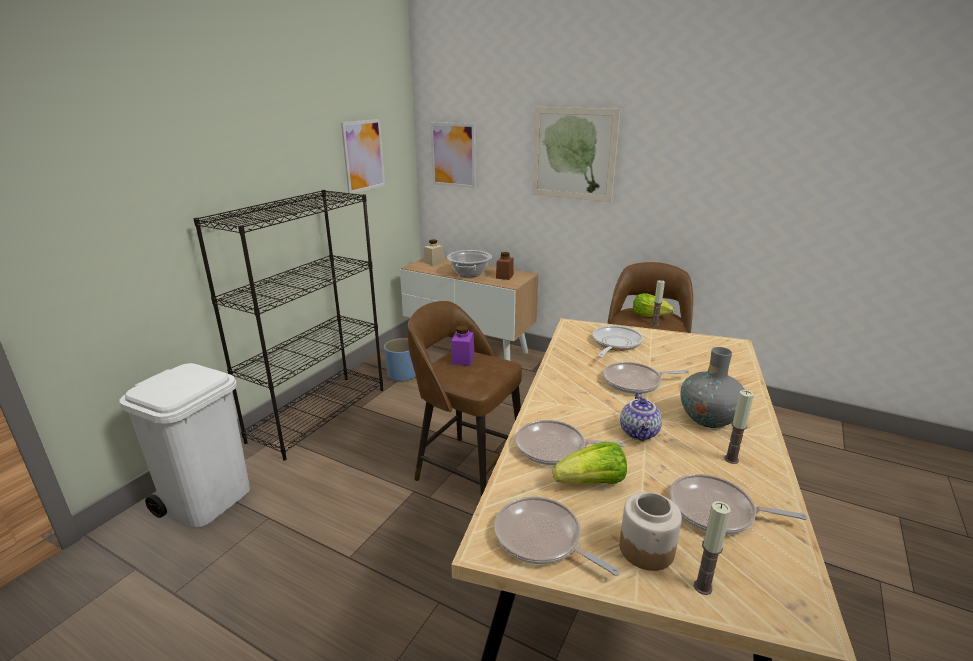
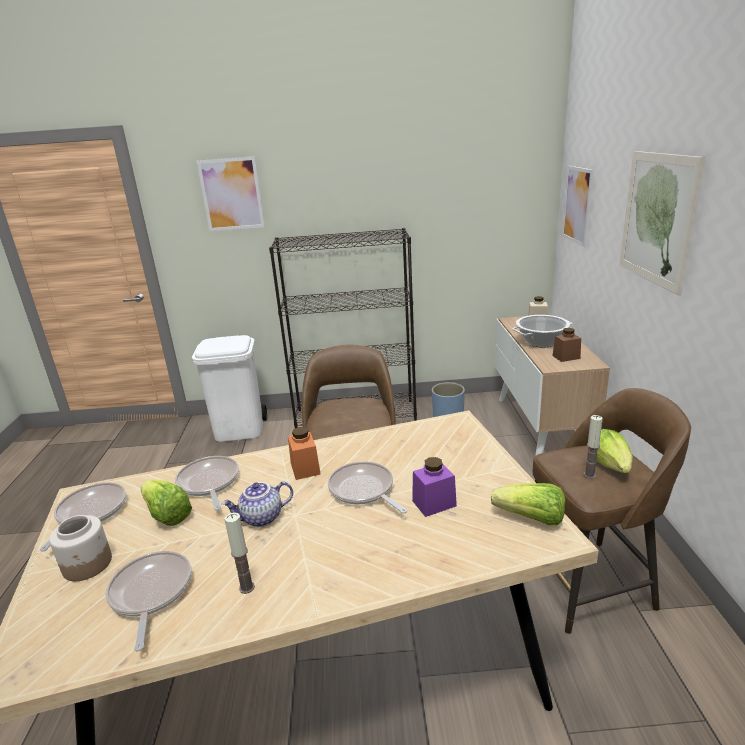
camera: 60 degrees right, 0 degrees up
picture [341,119,385,193] -> picture moved to [197,157,265,231]
purple jar [451,325,475,366] -> purple jar moved to [412,457,457,517]
frying pan [593,326,643,358] -> none
grey vase [680,347,745,428] -> none
candle [693,501,731,595] -> none
none -> orange jar [288,427,321,480]
none -> lettuce [491,483,565,525]

